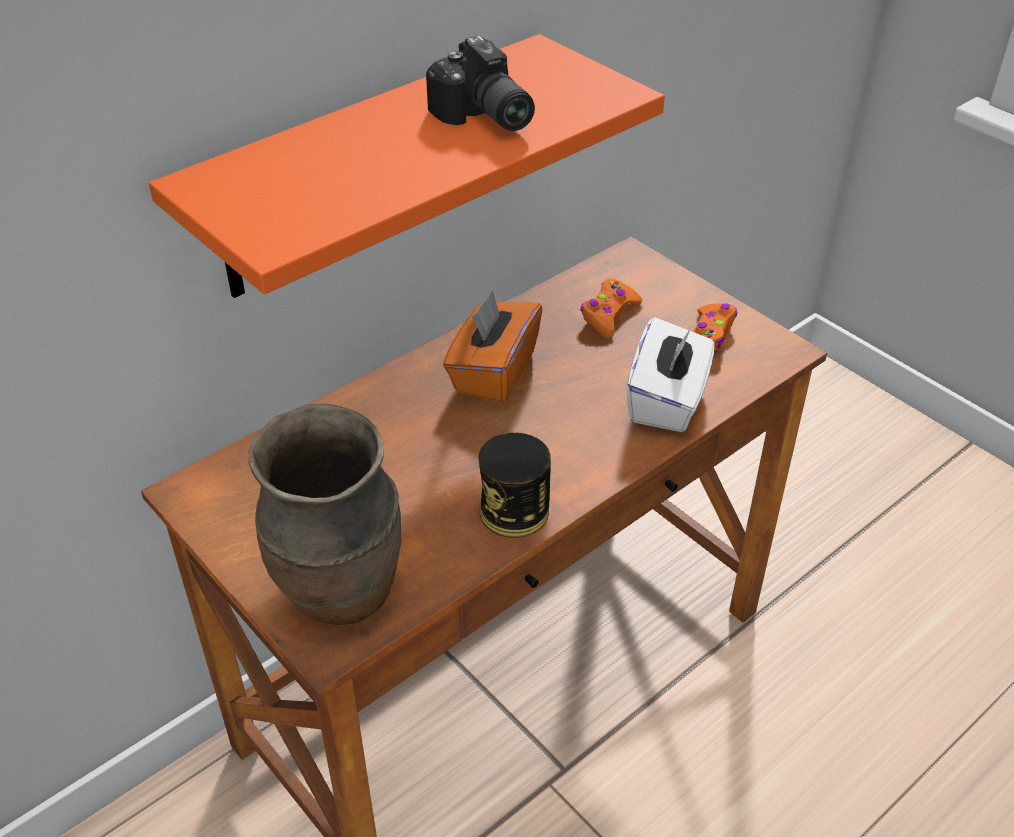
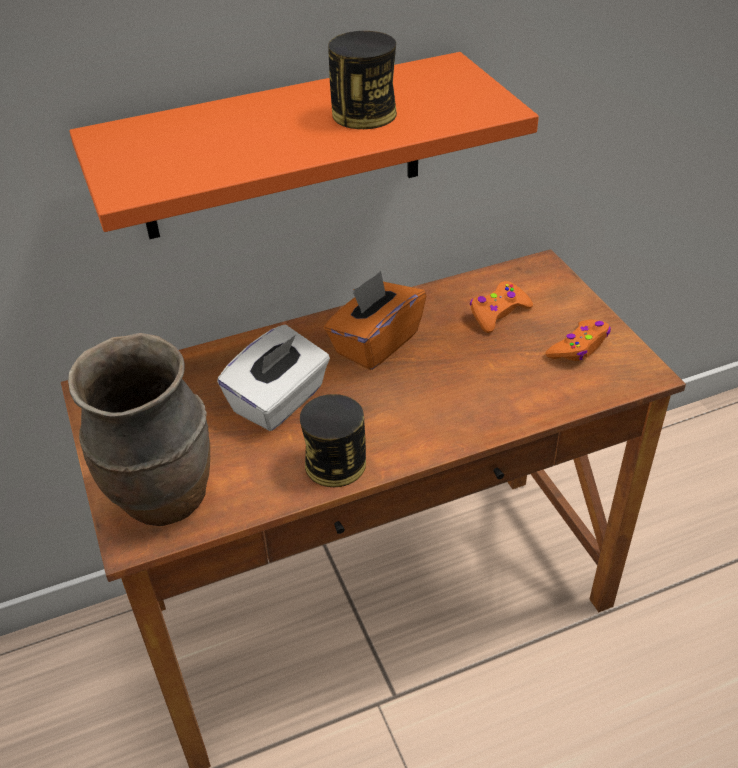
camera: 20 degrees right, 0 degrees up
camera [426,36,535,131] -> can [328,31,397,129]
white tissue box [626,317,714,432] -> white tissue box moved to [217,324,330,431]

